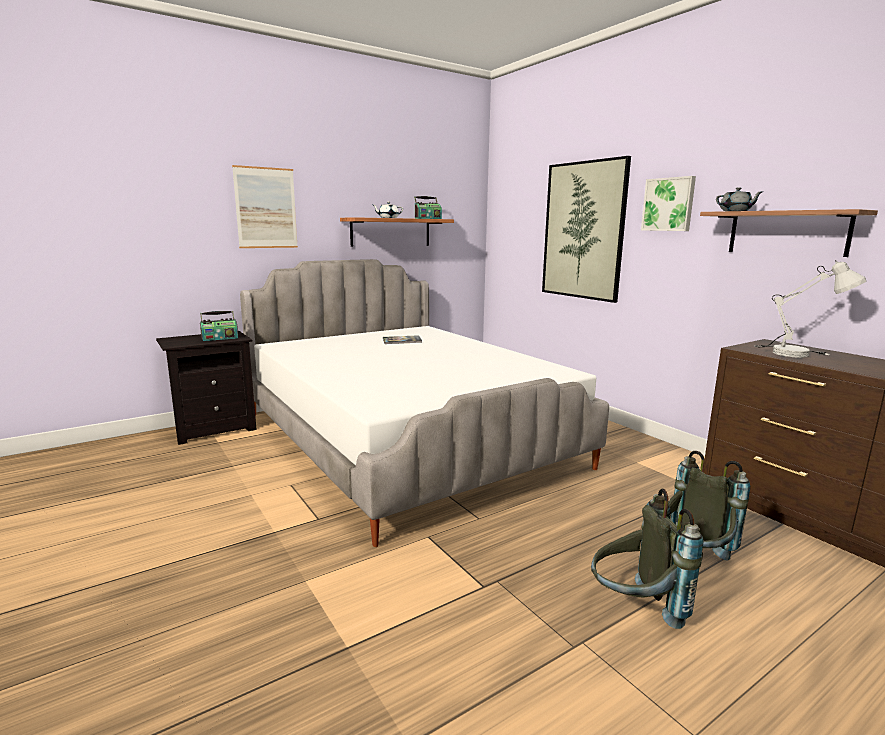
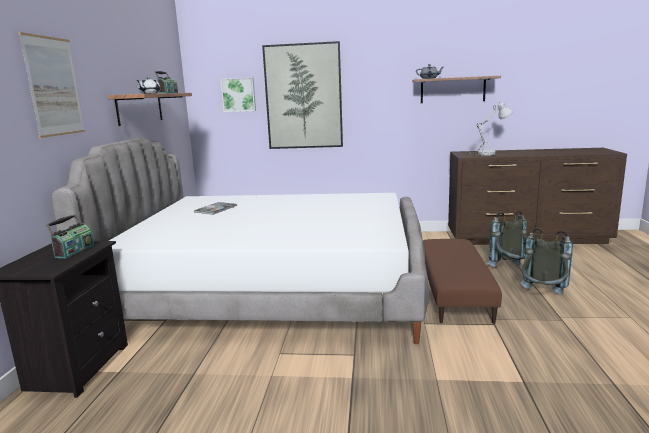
camera: 50 degrees left, 0 degrees up
picture [641,176,696,231] -> picture moved to [220,77,256,112]
none -> brown ottoman [423,239,502,324]

